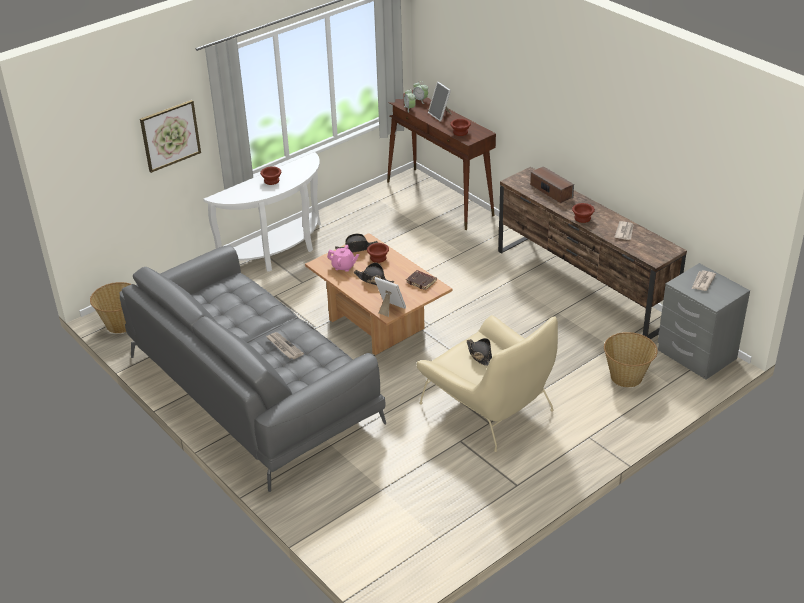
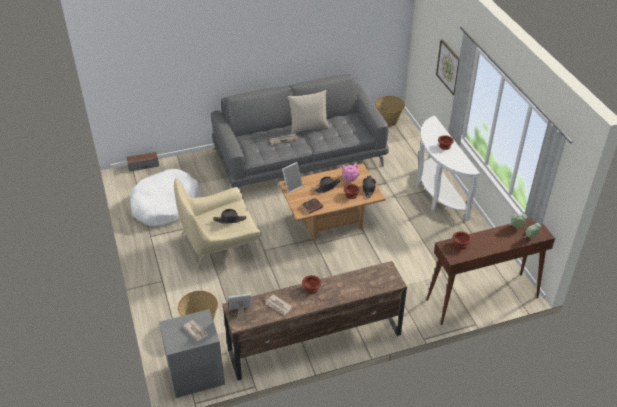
camera: 110 degrees right, 5 degrees up
picture frame [428,82,452,122] -> picture frame moved to [229,293,251,321]
speaker [530,166,574,203] -> speaker moved to [127,152,159,172]
none -> white dog bed [130,169,200,226]
none -> beige pillow [288,90,329,134]

